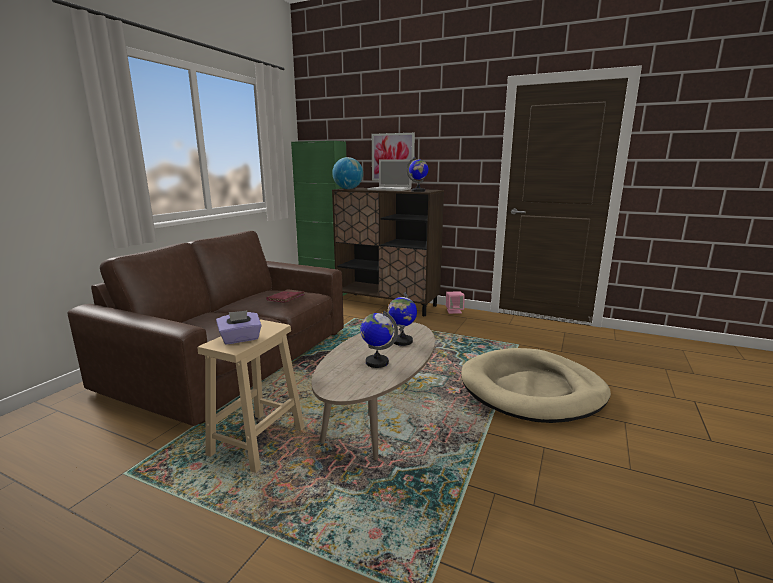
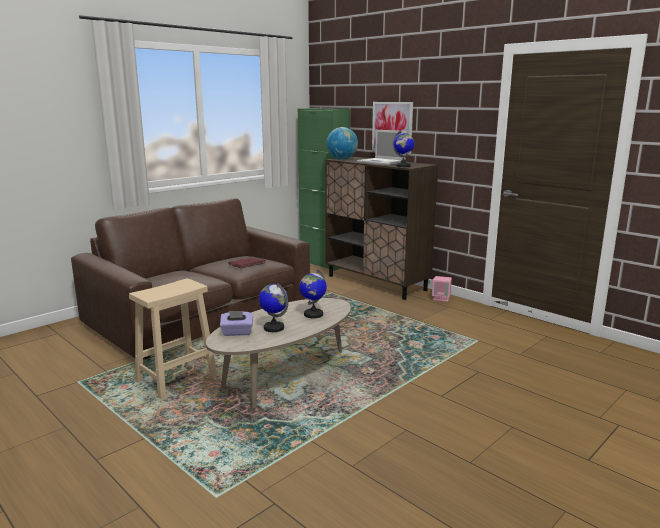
camera: 20 degrees right, 0 degrees up
purple tissue box [216,310,262,345] -> purple tissue box moved to [220,311,253,336]
beige dog bed [461,348,611,423] -> none

